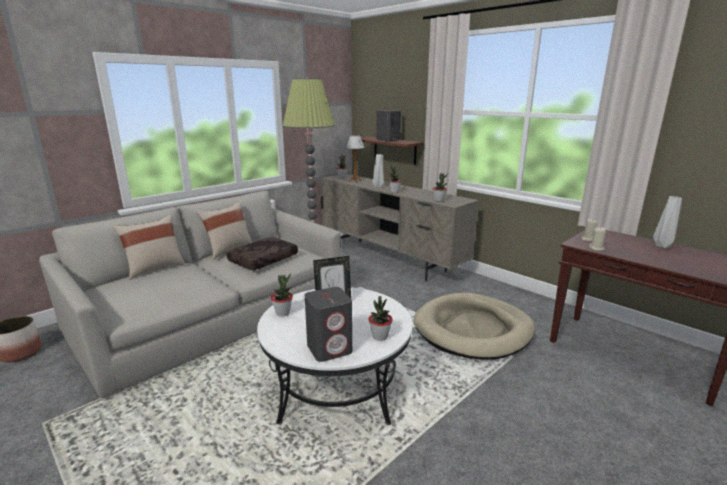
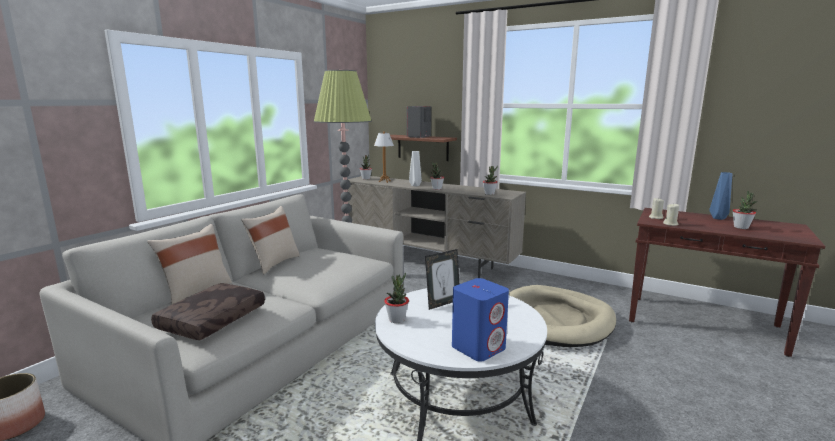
camera: 15 degrees left, 5 degrees down
brown pillow [227,237,298,270] -> brown pillow moved to [151,283,265,340]
grey speaker [305,287,352,362] -> blue speaker [452,278,509,362]
potted plant [369,296,393,341] -> potted plant moved to [732,191,757,229]
grey vase [653,196,682,248] -> blue vase [709,172,732,220]

